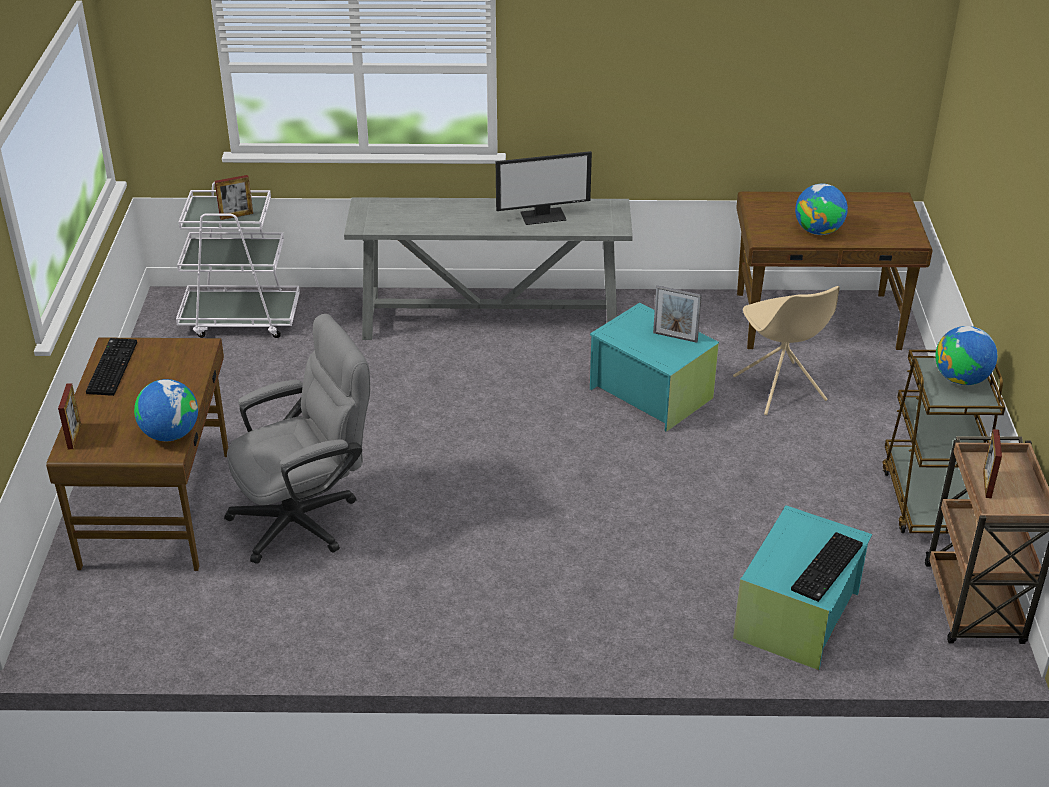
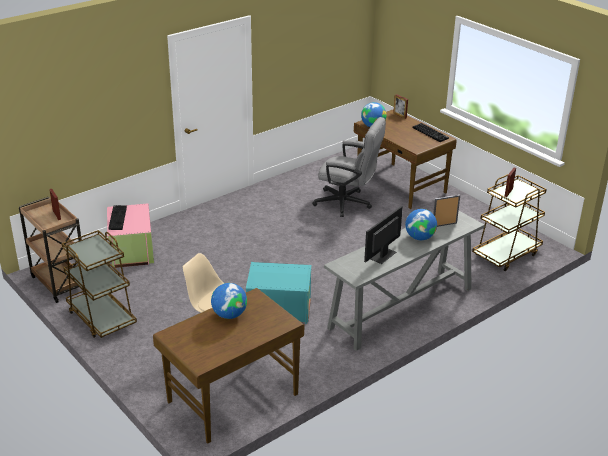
camera: 140 degrees right, 5 degrees down
white cart [176,181,300,338] -> brown cart [472,174,547,271]
grey office chair [224,314,370,564] -> grey office chair turned 90 degrees counterclockwise [312,117,386,217]
picture frame [653,285,702,343] -> picture frame moved to [433,195,460,227]
turquoise storage box [733,505,872,670] -> pink storage box [107,203,154,268]
globe [935,326,997,386] -> globe moved to [405,209,437,240]

